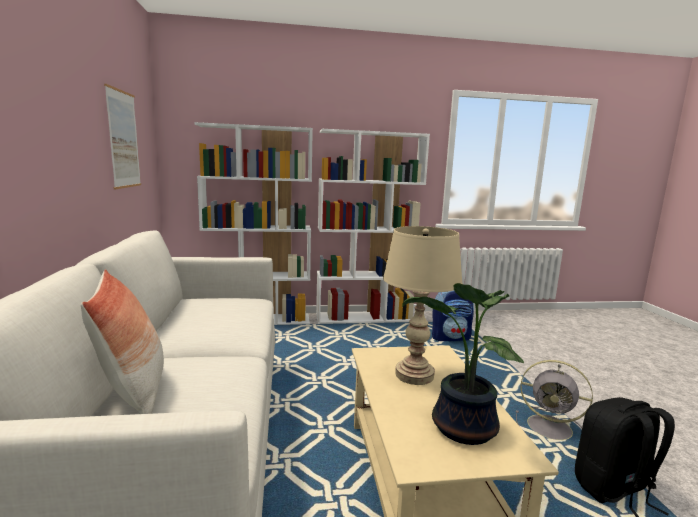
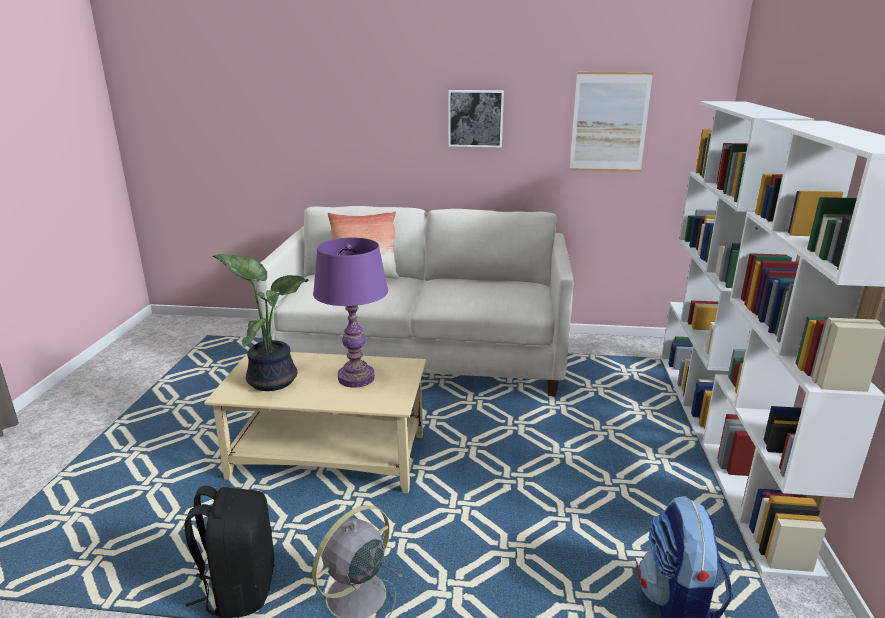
camera: 105 degrees right, 10 degrees up
beige table lamp [383,226,463,385] -> purple table lamp [313,238,388,388]
none -> picture [448,90,504,147]

